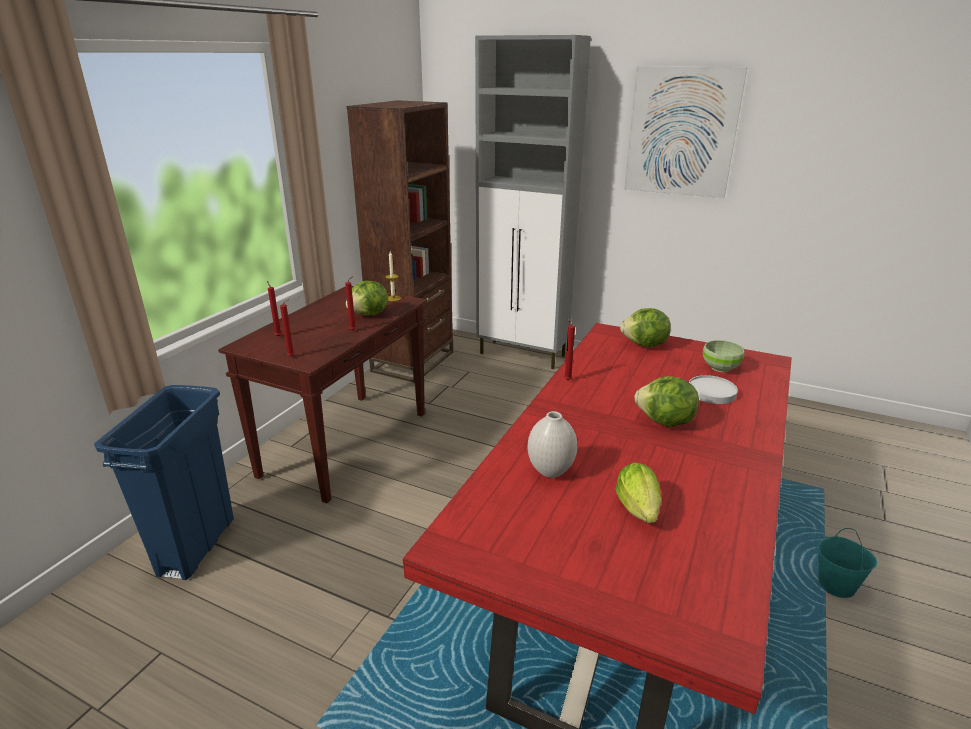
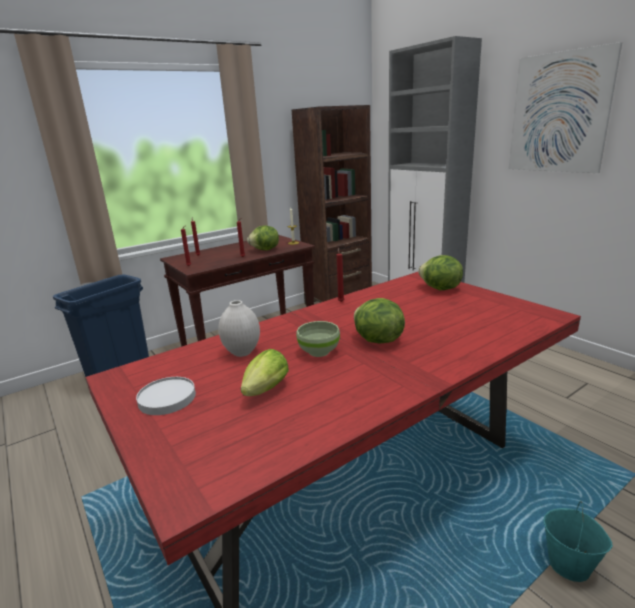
camera: 30 degrees right, 5 degrees down
white plate [689,375,738,404] -> white plate moved to [136,377,196,415]
green bowl [703,340,745,372] -> green bowl moved to [296,321,340,357]

